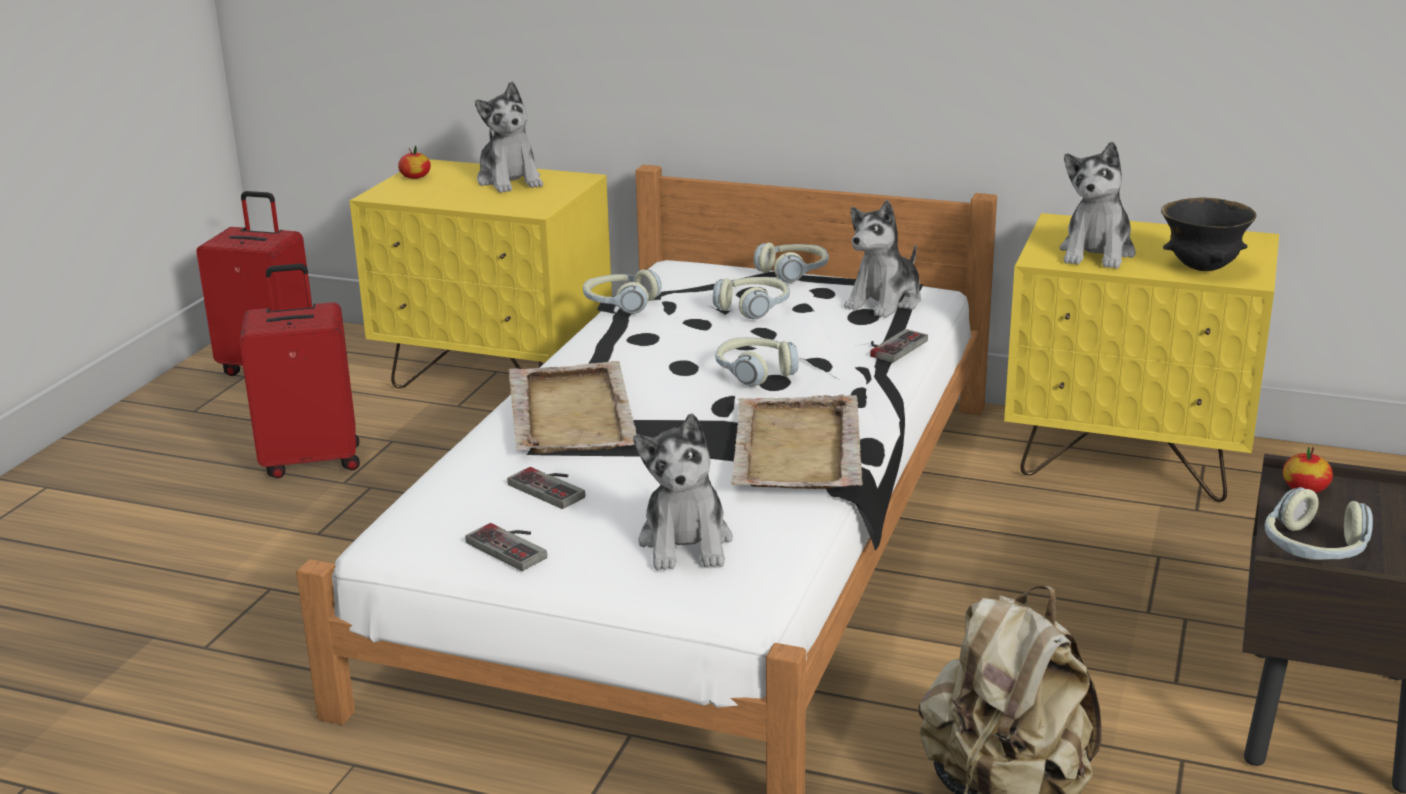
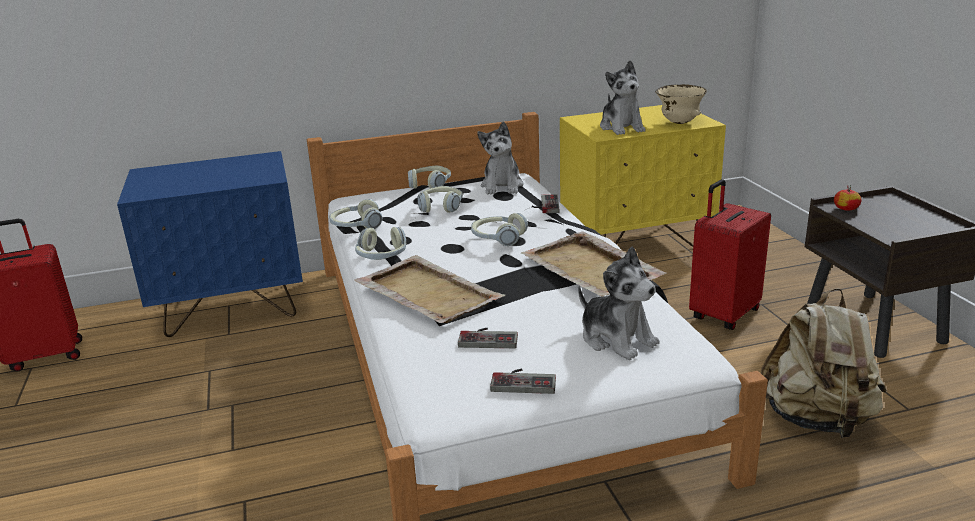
camera: 35 degrees left, 0 degrees up
red suitcase [239,264,360,479] -> red suitcase moved to [689,179,771,330]
yellow nightstand [350,159,612,388] -> blue nightstand [117,151,303,337]
apple [398,145,431,179] -> none
plush toy [475,82,543,193] -> none
black bowl [1161,197,1257,271] -> beige bowl [655,84,707,124]
headphones [1264,487,1373,560] -> headphones moved to [355,227,406,260]

